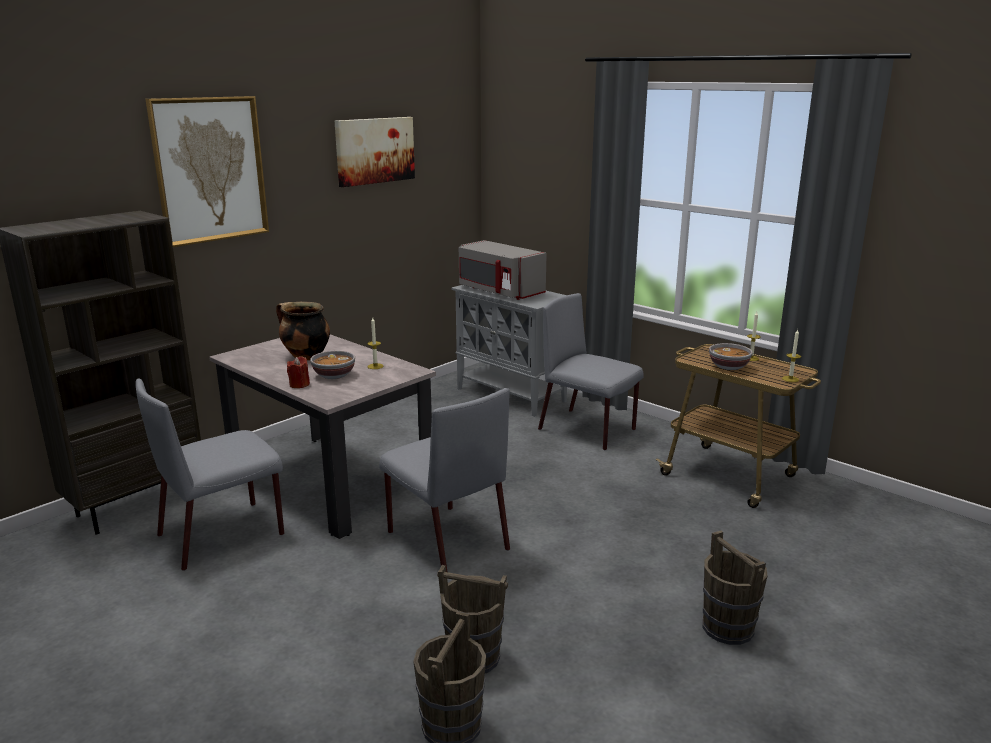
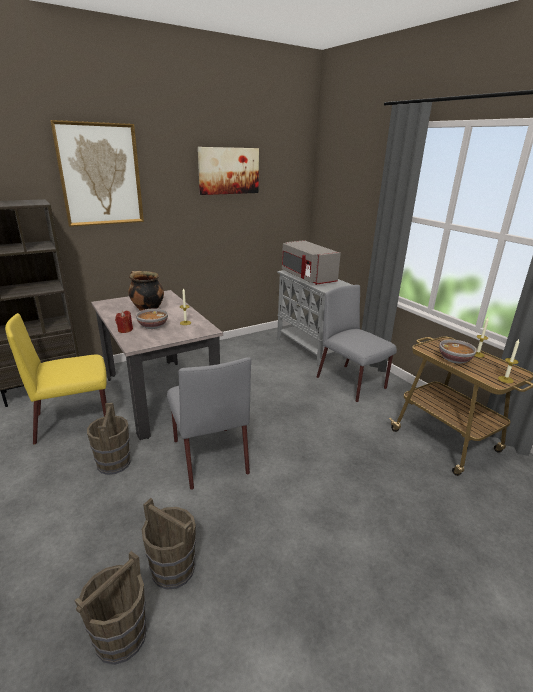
camera: 15 degrees right, 5 degrees up
grey chair [136,379,284,571] -> yellow chair [5,313,107,445]
brown bucket [702,530,768,645] -> brown bucket moved to [87,403,131,475]

